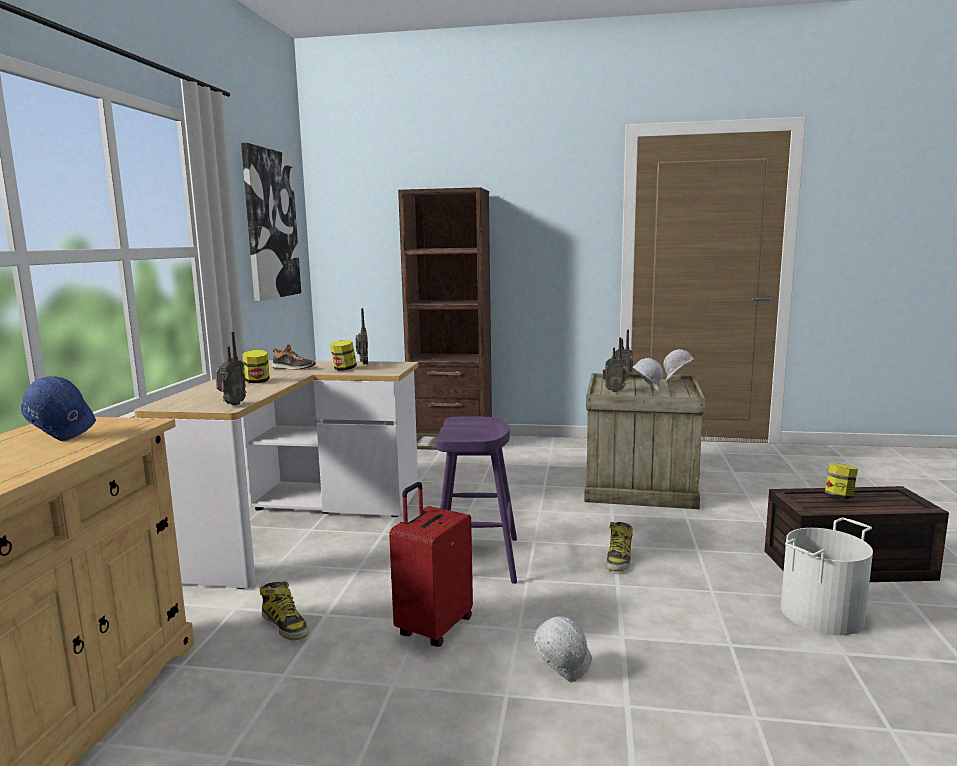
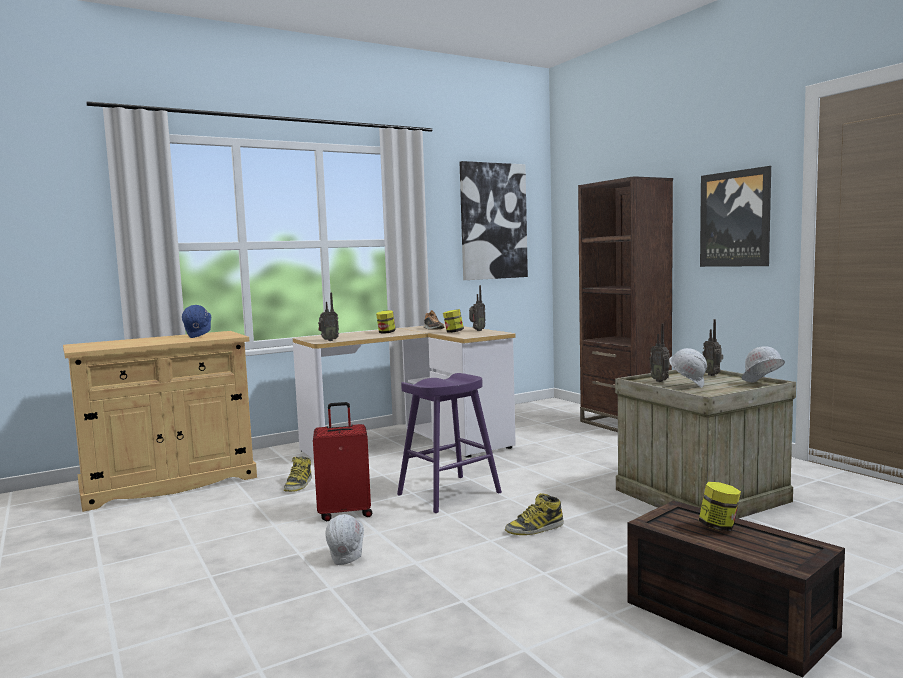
camera: 50 degrees right, 5 degrees down
white bucket [781,518,873,635] -> none
none -> picture [700,166,771,267]

